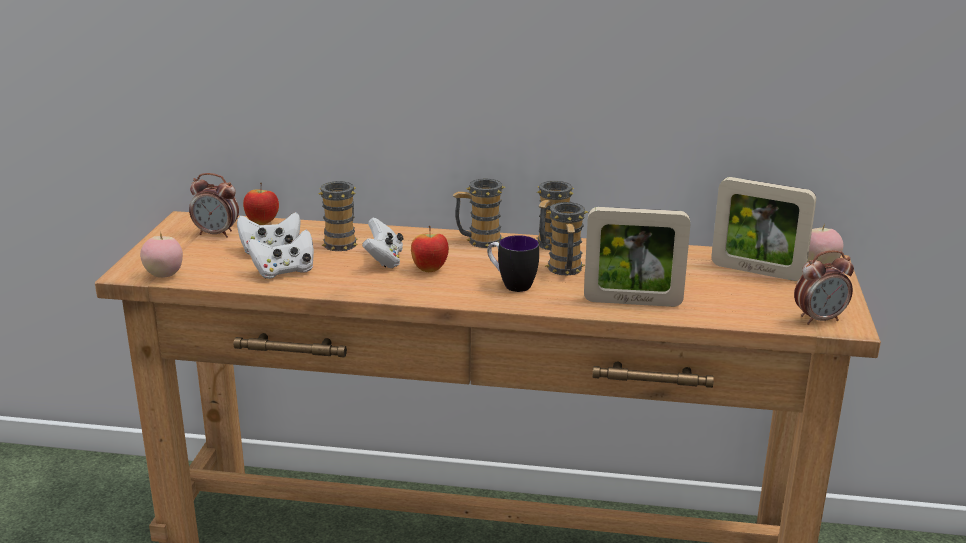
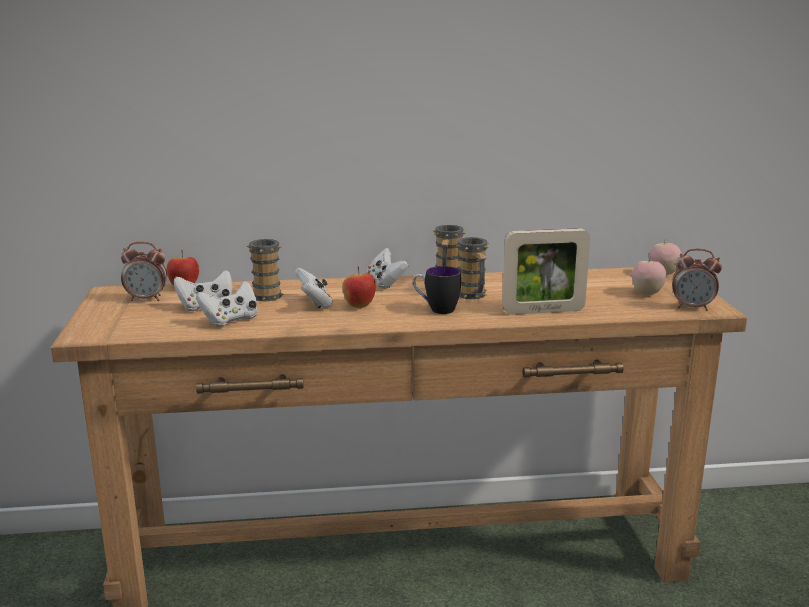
camera: 15 degrees left, 5 degrees down
apple [140,232,183,278] -> apple moved to [632,258,667,295]
mug [453,179,505,248] -> white game controller [366,248,409,289]
picture frame [711,177,816,281] -> none
alarm clock [794,250,854,325] -> alarm clock turned 45 degrees clockwise [672,249,722,311]

